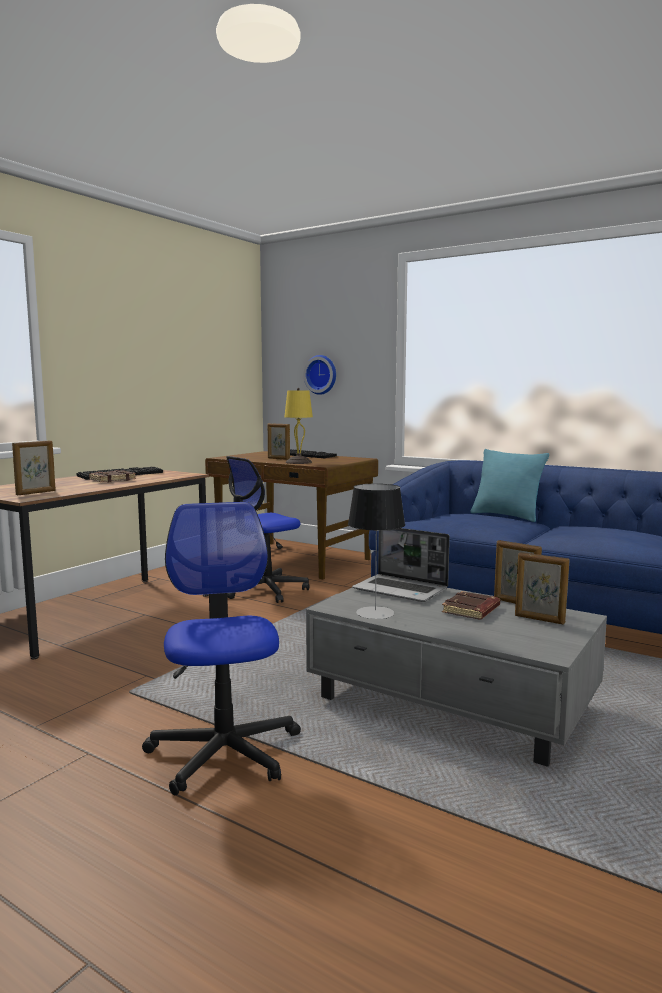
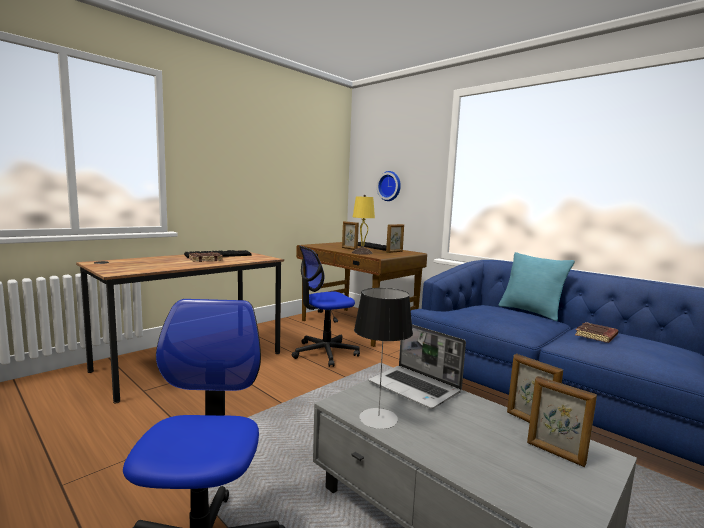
camera: 10 degrees right, 0 degrees up
picture frame [12,440,56,495] -> picture frame moved to [386,224,404,253]
brown book [442,591,500,619] -> brown book moved to [575,322,618,343]

